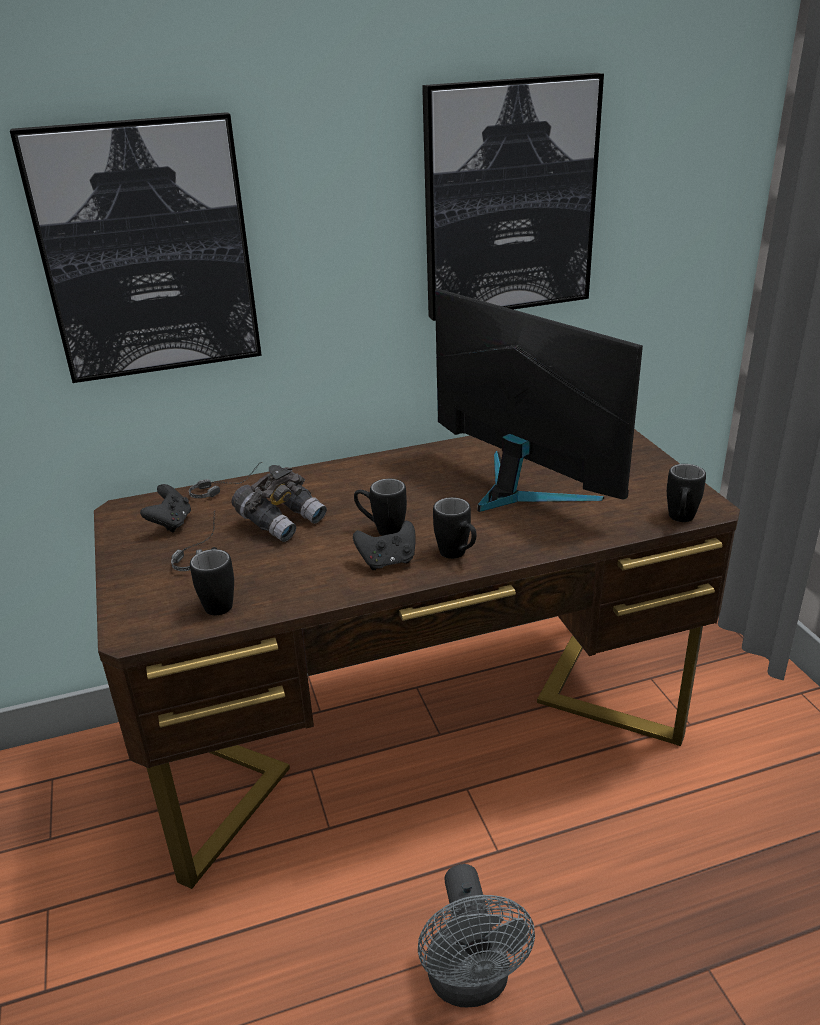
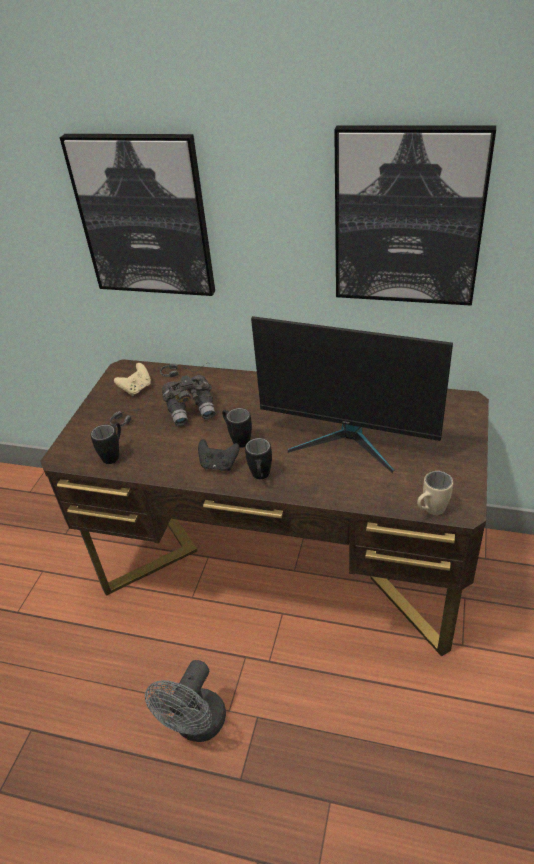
camera: 35 degrees right, 10 degrees up
black game controller [140,484,191,532] -> beige game controller [114,363,151,396]
monitor [435,289,643,512] -> monitor turned 120 degrees clockwise [251,316,453,473]
black mug [667,464,706,522] -> beige mug [417,471,453,515]

